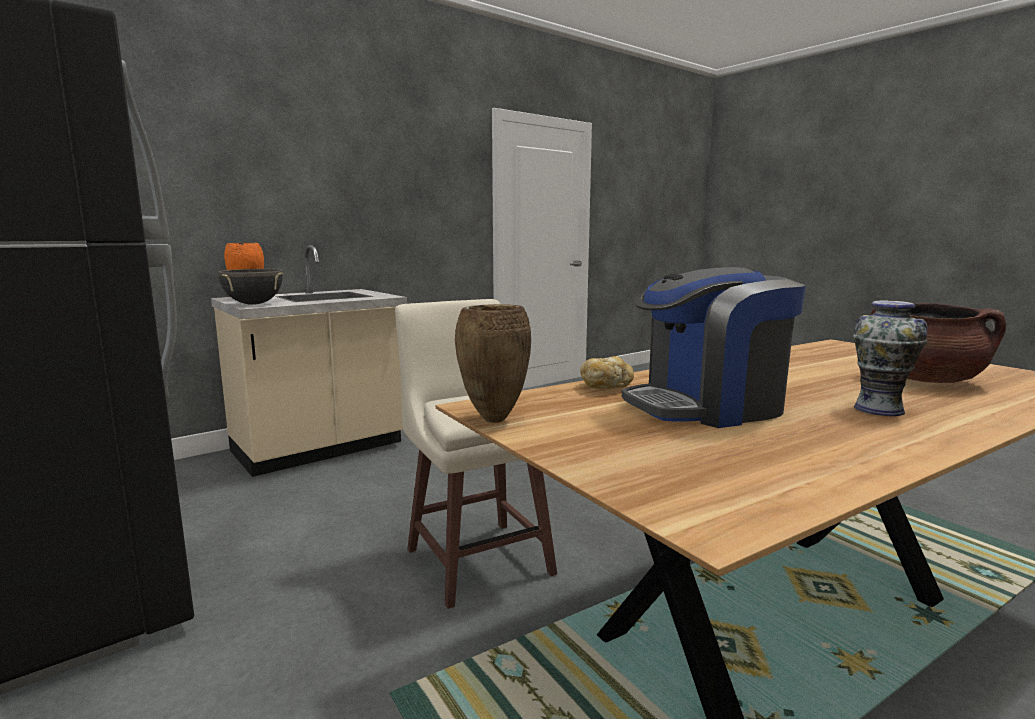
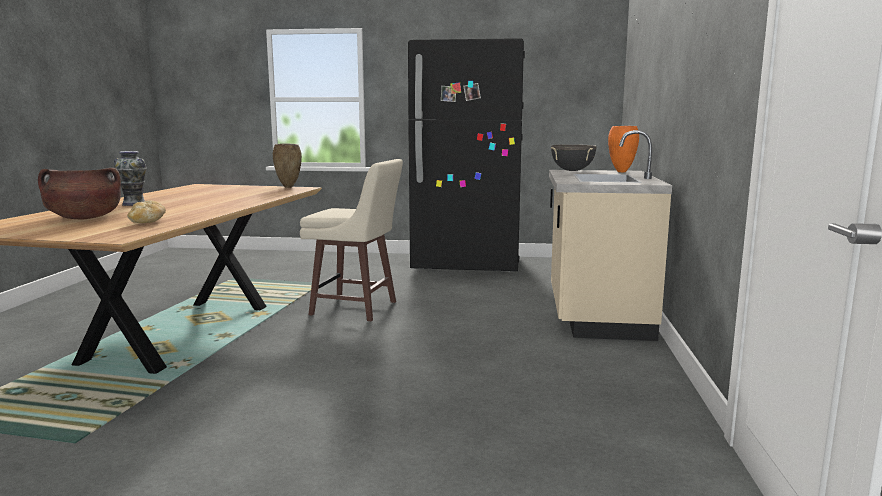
camera: 135 degrees right, 0 degrees up
bread [580,356,634,389] -> bread moved to [127,200,166,223]
coffee machine [622,267,806,428] -> none

